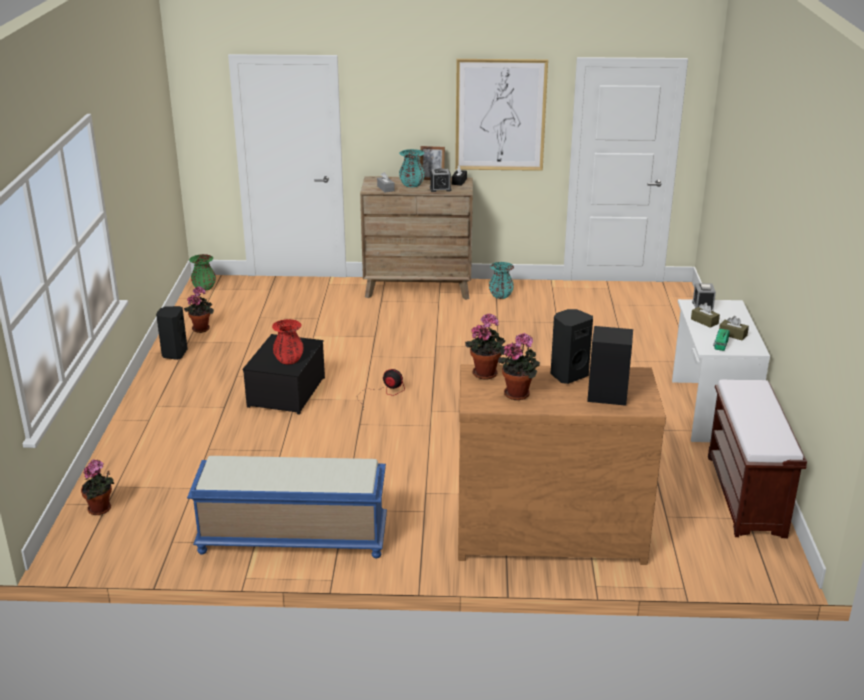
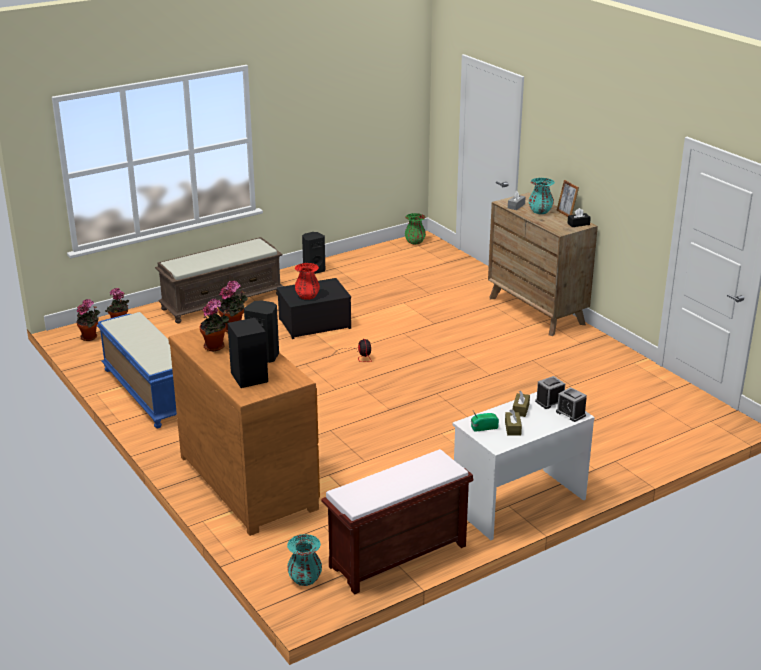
camera: 55 degrees right, 0 degrees up
potted plant [184,286,214,333] -> potted plant moved to [76,299,100,341]
alarm clock [430,168,452,192] -> alarm clock moved to [556,387,587,422]
picture [455,59,548,171] -> none
turquoise vase [489,262,514,299] -> turquoise vase moved to [287,534,322,586]
none -> brown bench [155,237,283,323]

